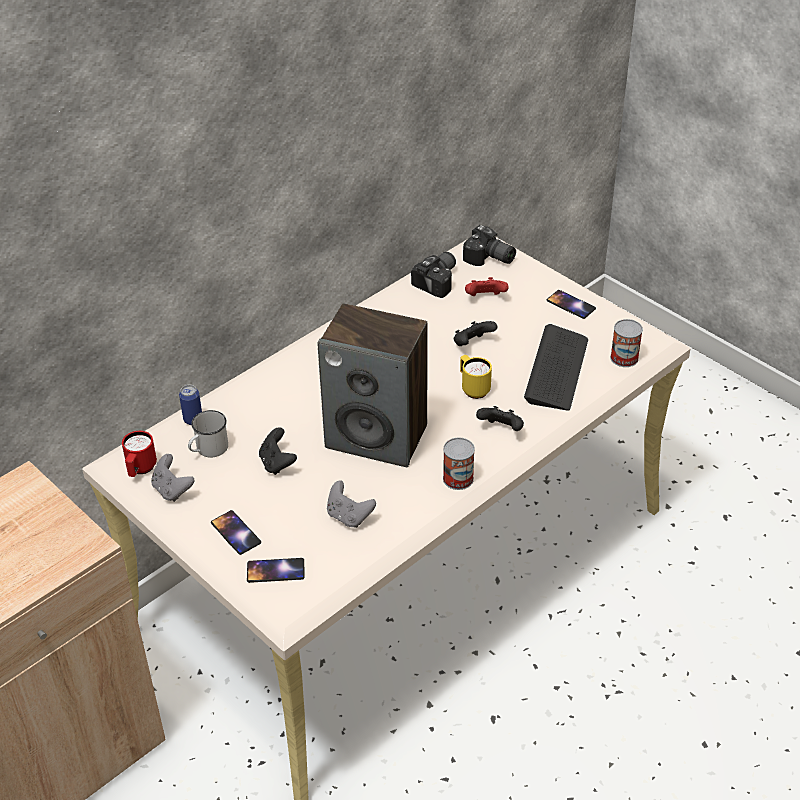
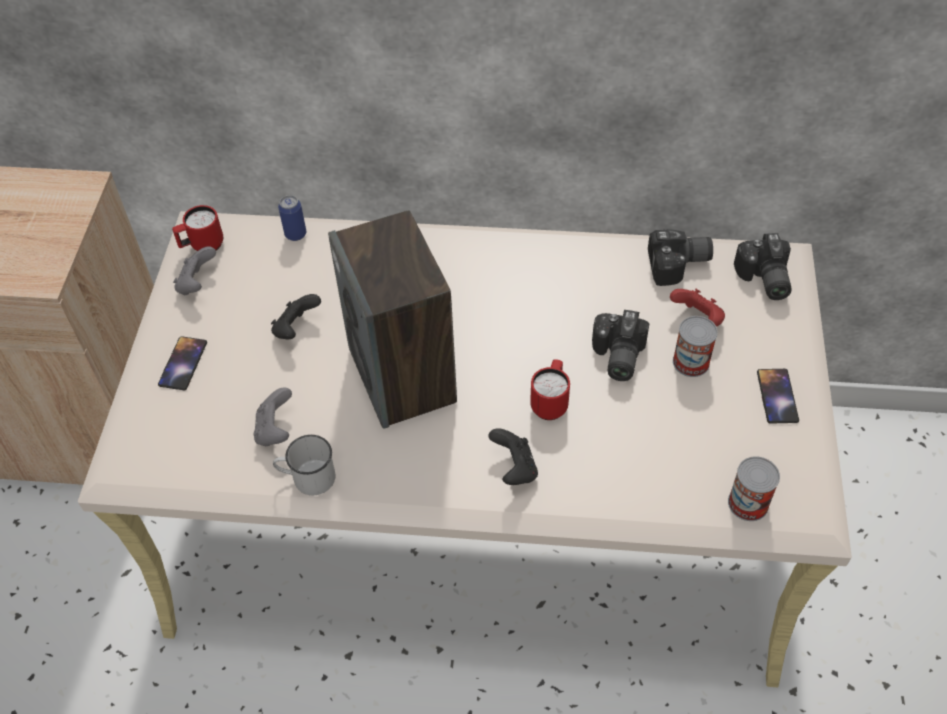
camera: 50 degrees right, 10 degrees up
white mug [188,410,228,457] -> white mug moved to [273,435,335,495]
phone [247,558,305,583] -> none
can [443,438,475,490] -> can moved to [673,316,718,377]
black game controller [454,321,497,346] -> camera [592,310,650,381]
yellow mug [460,355,492,399] -> red mug [530,359,570,420]
keyboard [524,324,588,411] -> none

